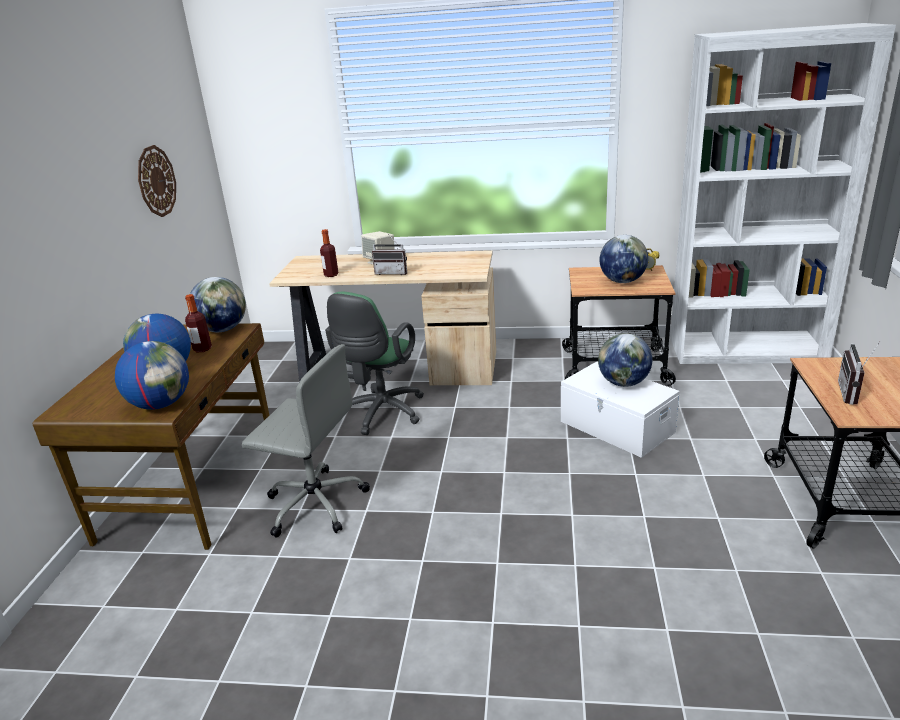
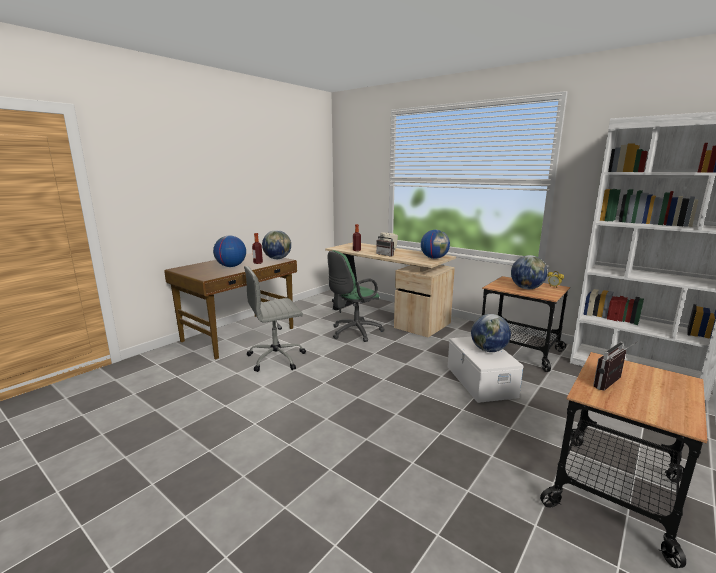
camera: 30 degrees right, 10 degrees down
globe [115,341,189,410] -> globe moved to [421,230,450,259]
wall clock [138,145,176,217] -> none
grey office chair [242,344,370,538] -> grey office chair turned 105 degrees clockwise [244,266,306,372]

